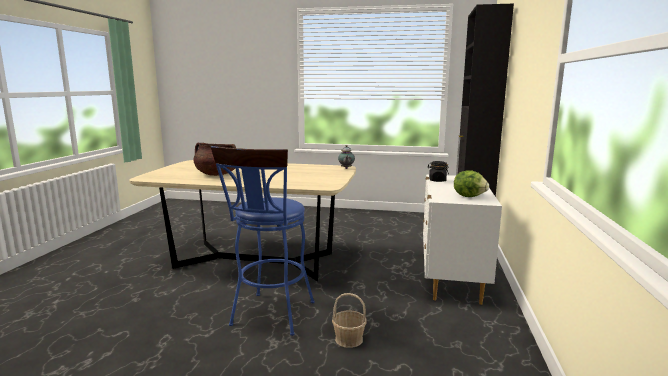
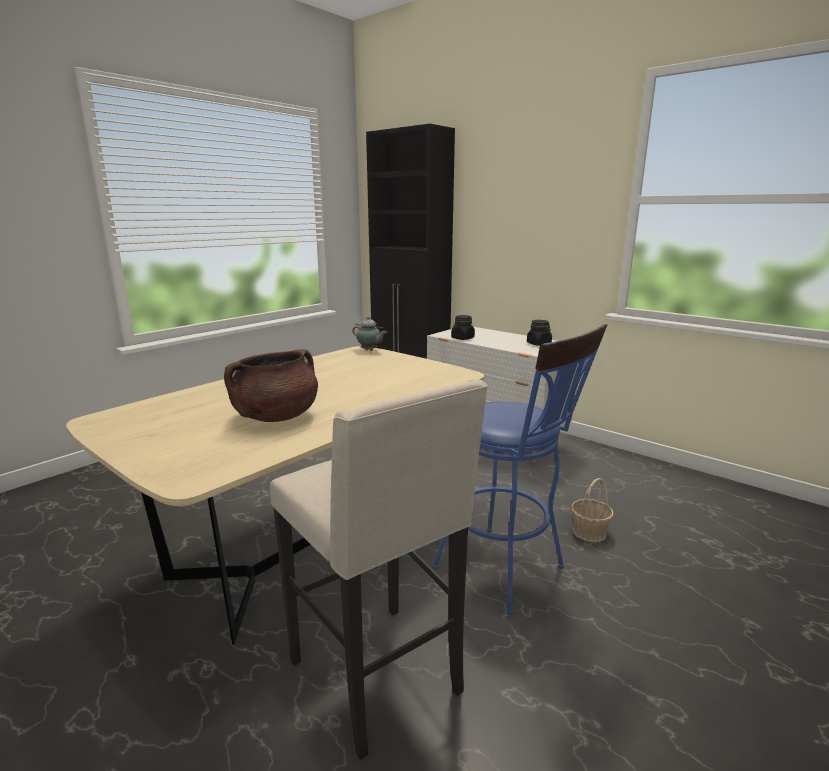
camera: 60 degrees left, 5 degrees up
lettuce [454,170,489,197] -> black jar [527,320,552,346]
none -> beige stool [270,379,488,760]

